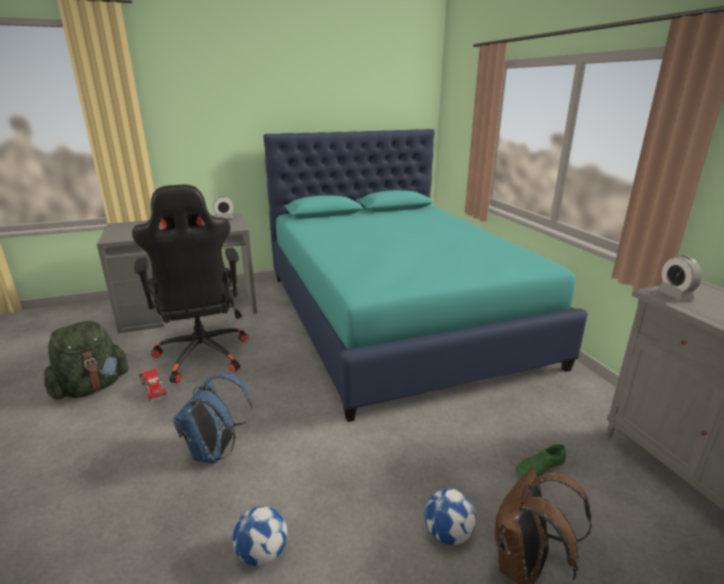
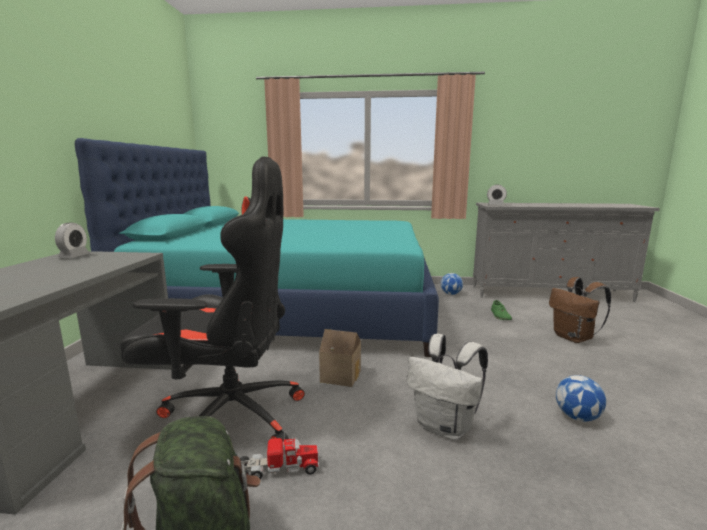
camera: 65 degrees left, 10 degrees down
blue backpack [173,373,252,463] -> white backpack [407,334,488,440]
football [424,488,476,545] -> football moved to [441,273,463,295]
none -> toy house [319,329,361,387]

